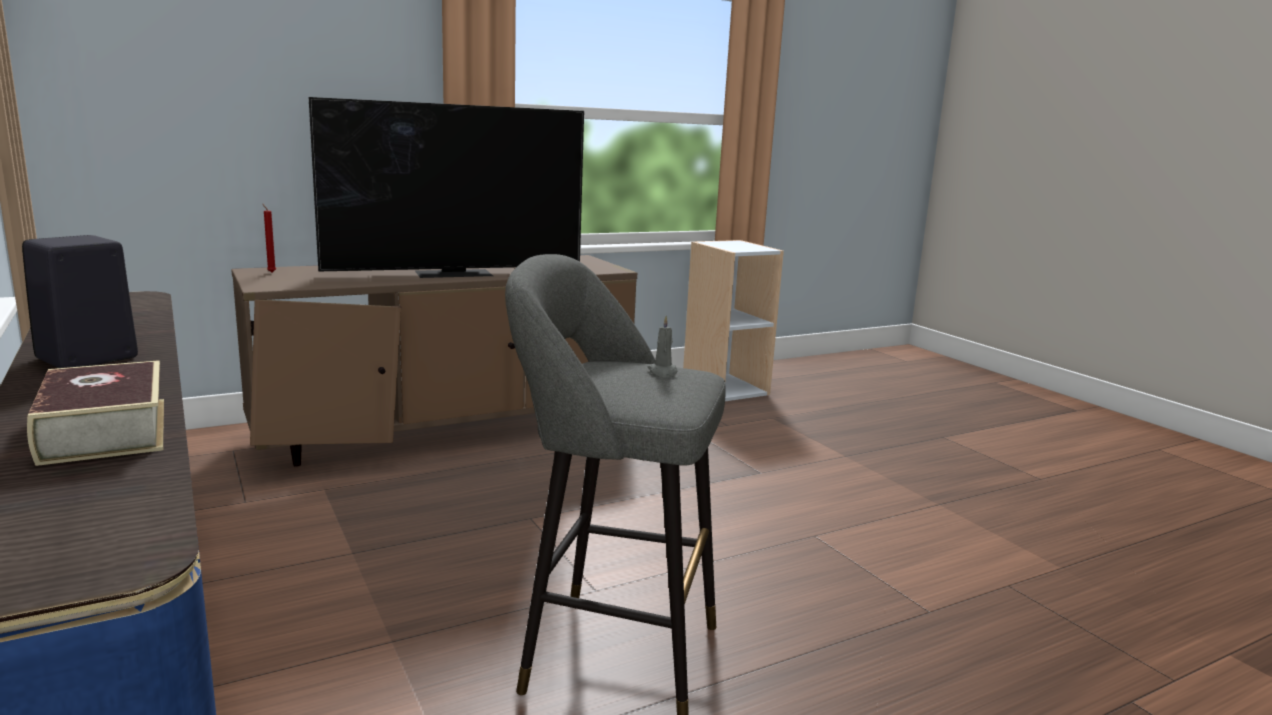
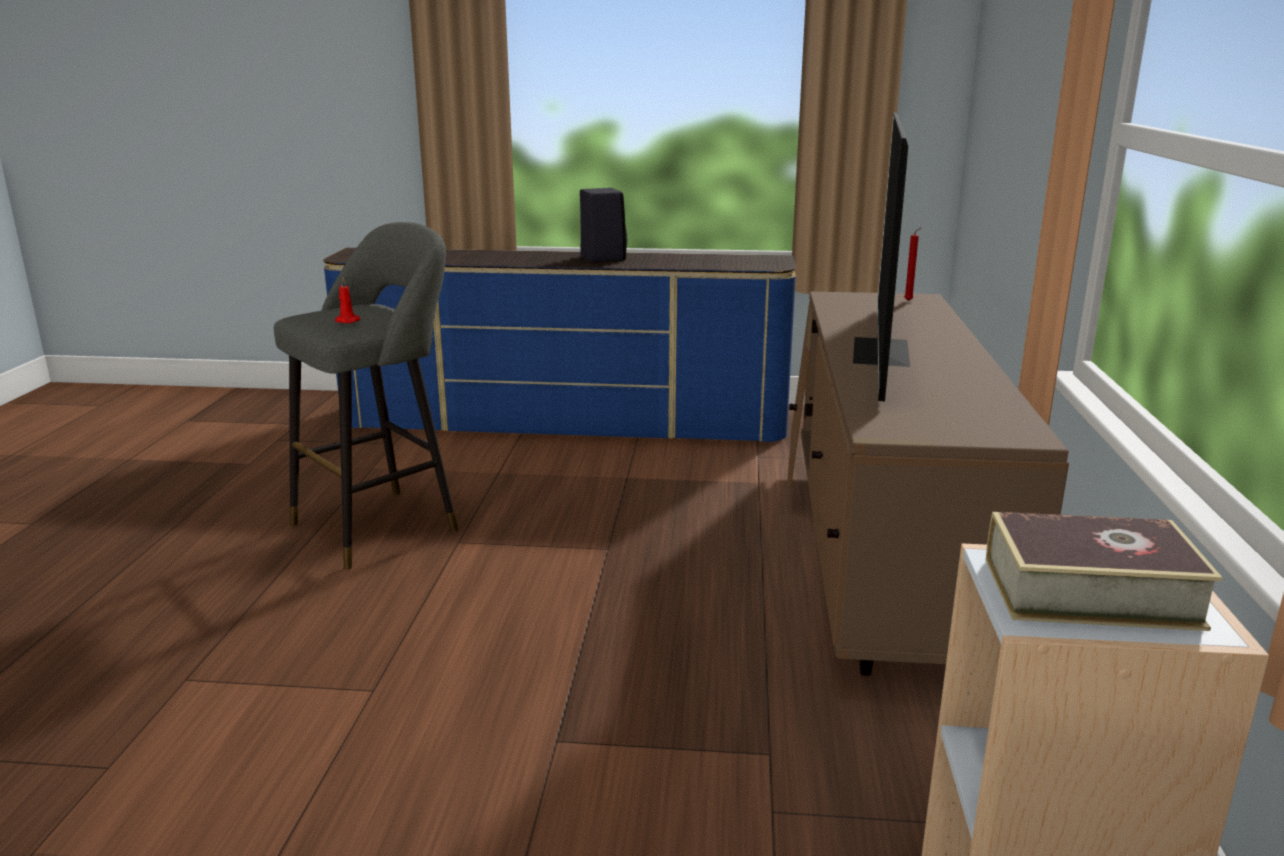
camera: 125 degrees right, 5 degrees up
book [27,360,164,466] -> book moved to [986,512,1223,631]
grey candle [647,316,677,377] -> red candle [335,278,361,323]

